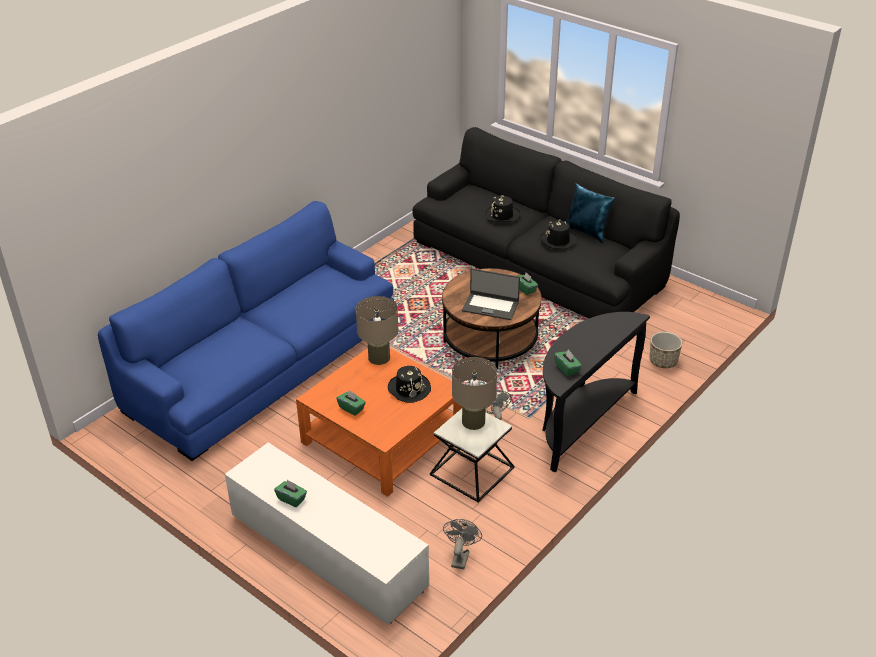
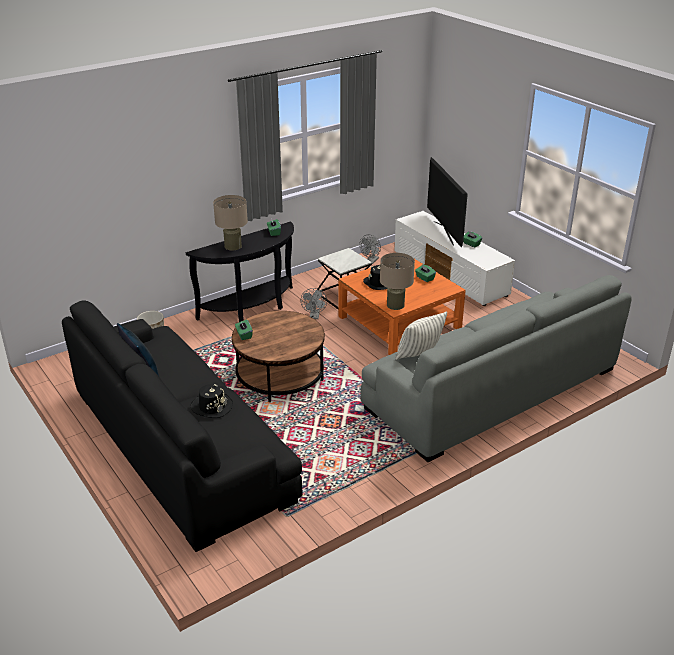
camera: 165 degrees left, 5 degrees down
blue sofa [98,201,394,461] -> grey sofa [361,275,632,462]
beige table lamp [452,357,497,430] -> beige table lamp moved to [213,195,248,250]
laptop [462,268,520,320] -> none
black hat [540,219,577,249] -> none
none -> pillow [395,312,447,360]
none -> television [427,157,468,247]

